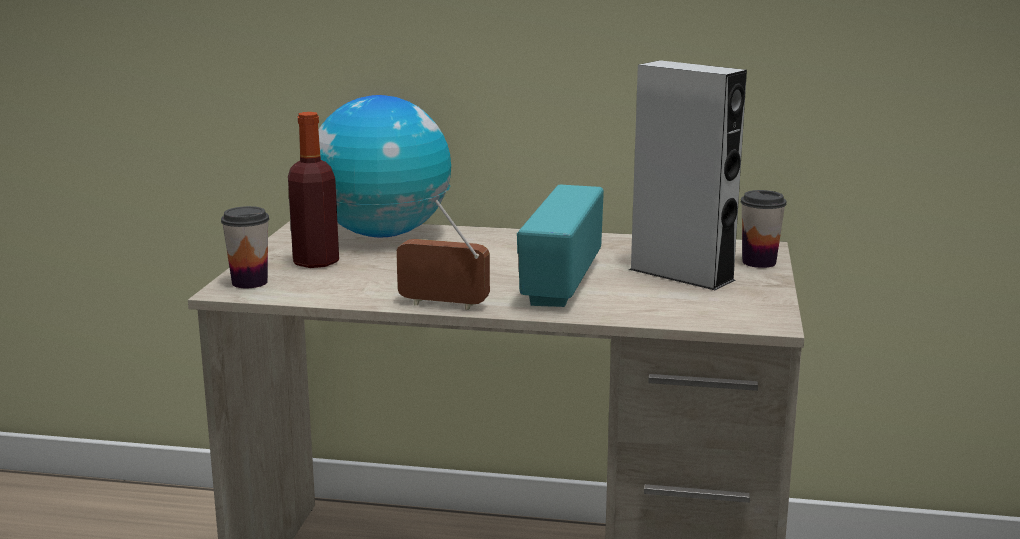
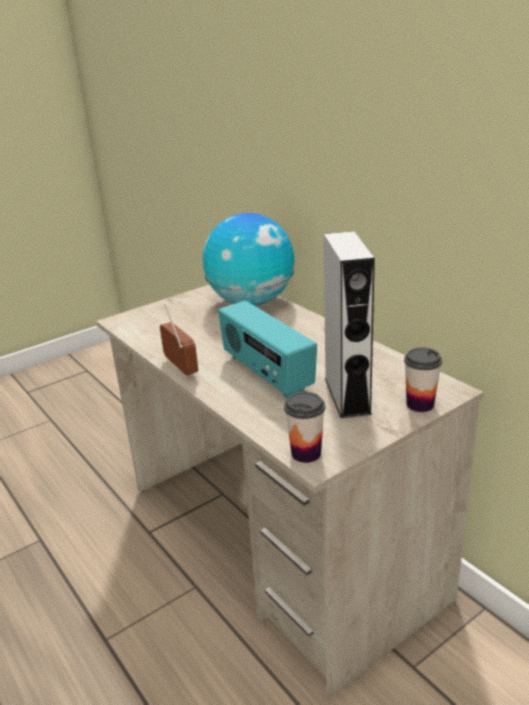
camera: 45 degrees right, 10 degrees up
cup [221,206,269,288] -> cup moved to [284,392,325,463]
bottle [288,112,339,268] -> none
radio [517,185,604,307] -> radio turned 90 degrees counterclockwise [218,301,317,399]

